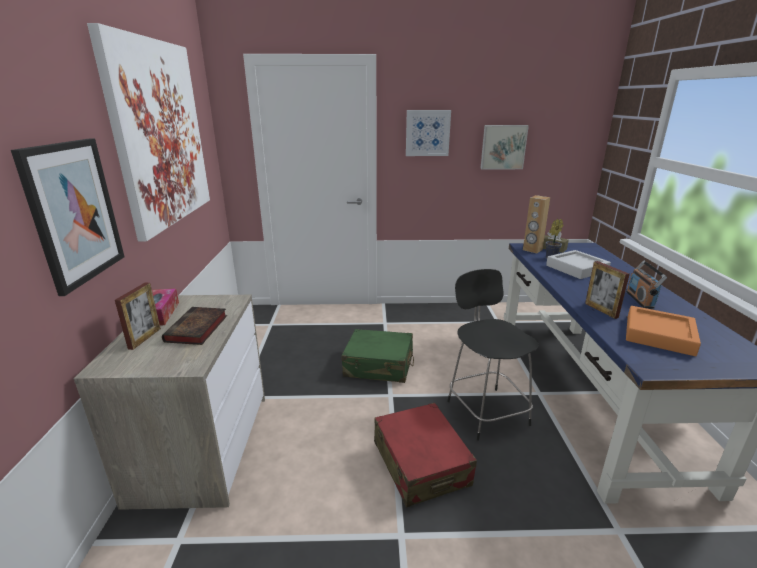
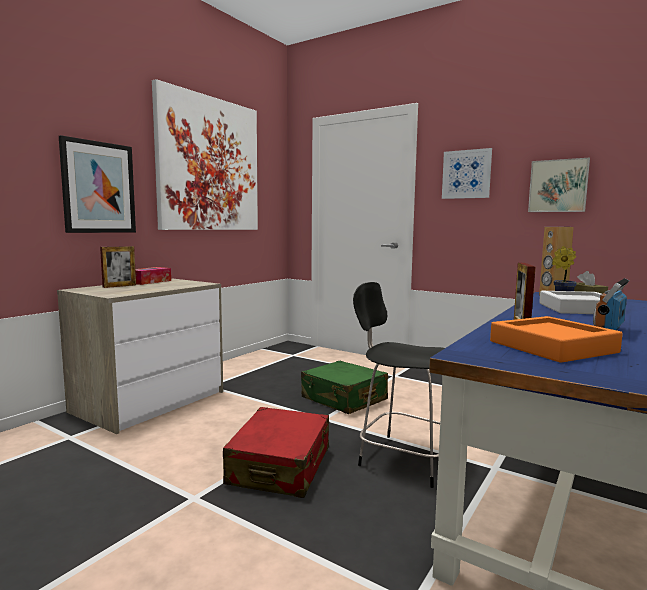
camera: 35 degrees right, 15 degrees down
book [162,307,227,345] -> none
black chair [447,269,539,441] -> black chair turned 75 degrees counterclockwise [353,282,445,488]

